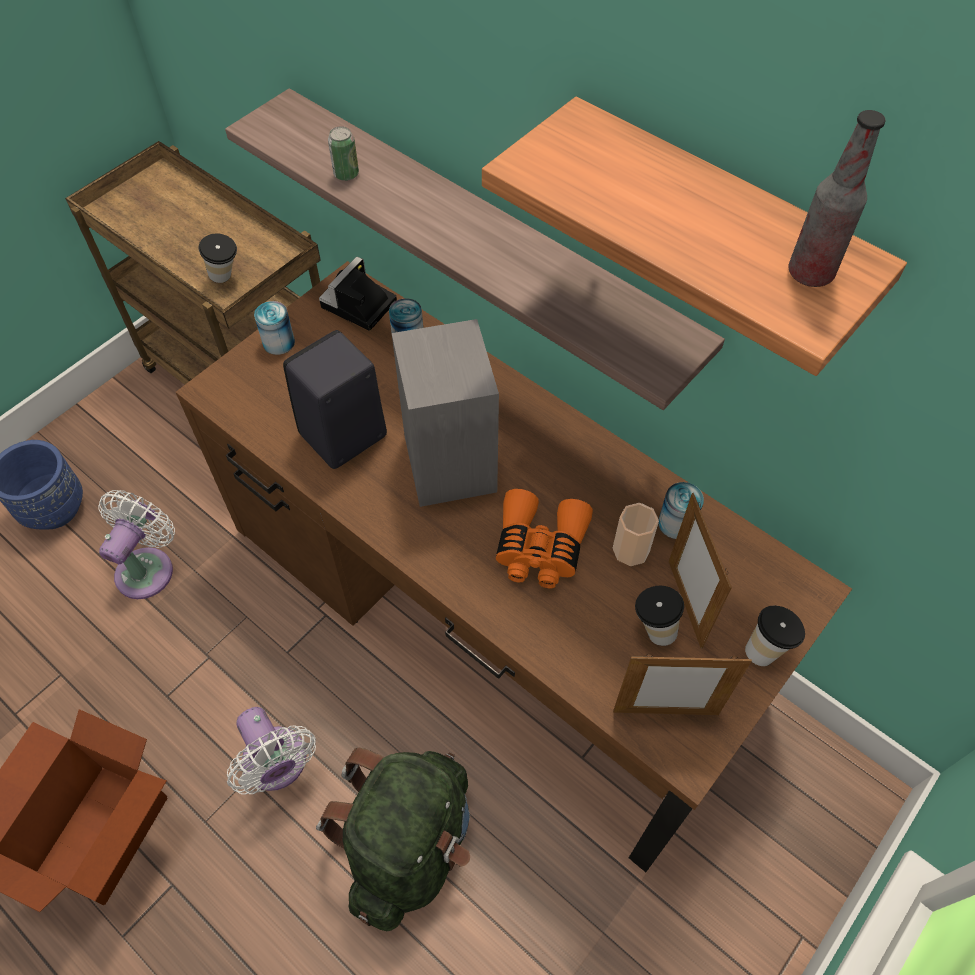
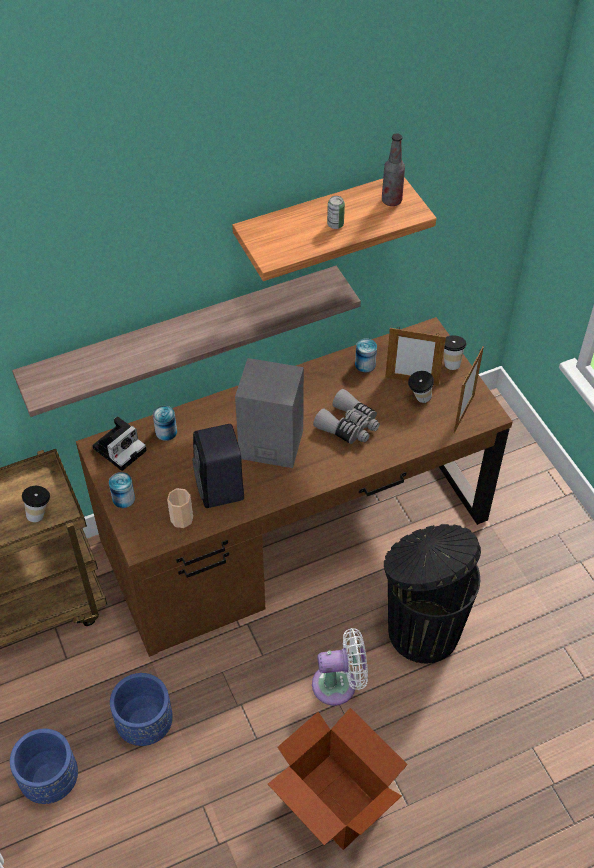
camera: 65 degrees left, 5 degrees down
white fan [98,490,175,599] -> blue planter [110,673,173,746]
green backpack [316,748,470,931] -> black trash can [384,524,481,663]
camera [319,257,397,331] -> camera turned 105 degrees counterclockwise [93,416,147,471]
can [328,126,359,181] -> can moved to [327,196,345,229]
orange binoculars [496,489,593,589] -> grey binoculars [313,389,380,444]
cup [613,503,659,566] -> cup moved to [167,488,193,528]

